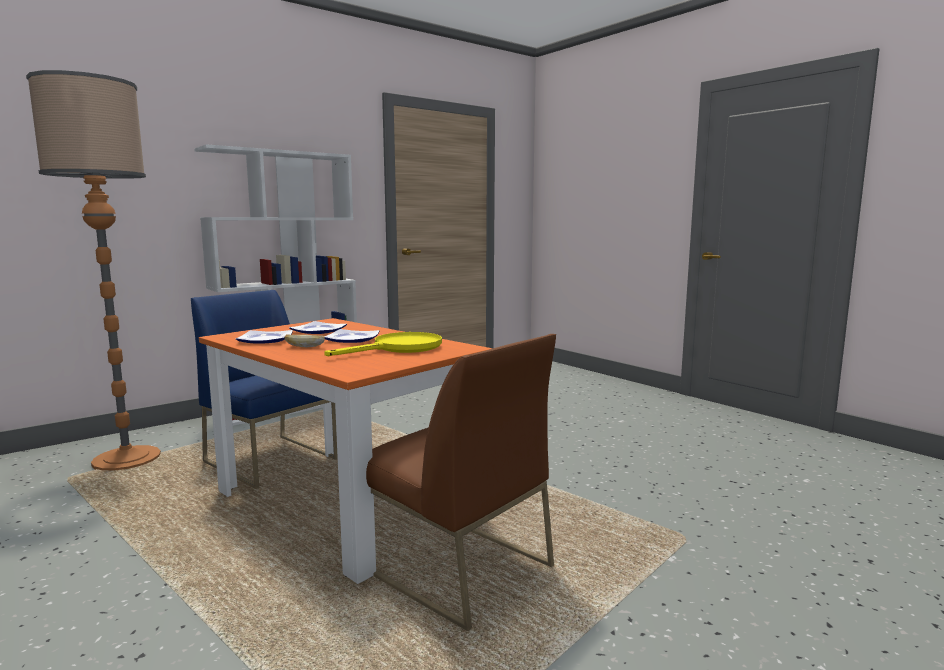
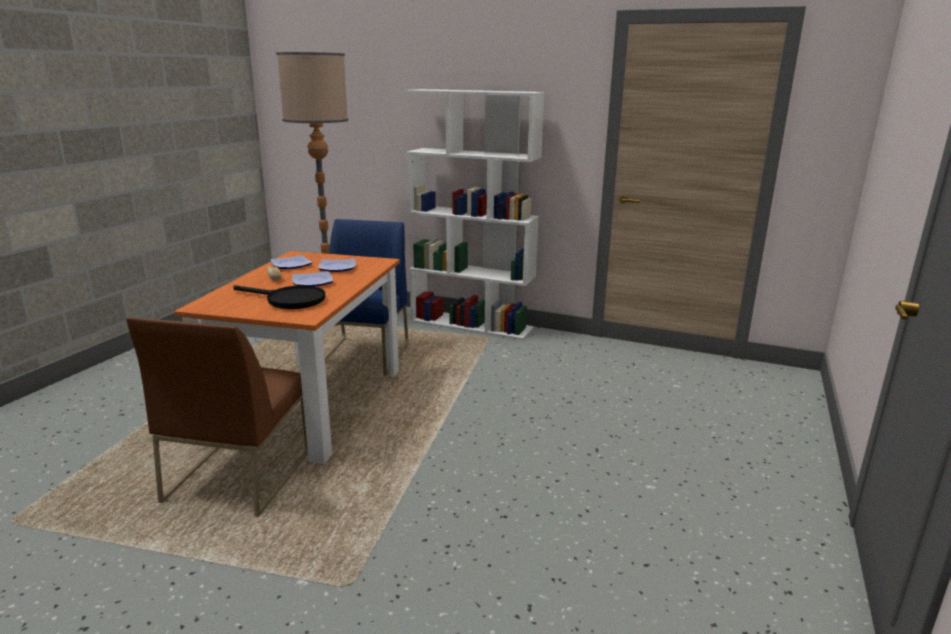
camera: 60 degrees right, 10 degrees up
yellow frying pan [324,332,442,356] -> black frying pan [233,285,325,309]

